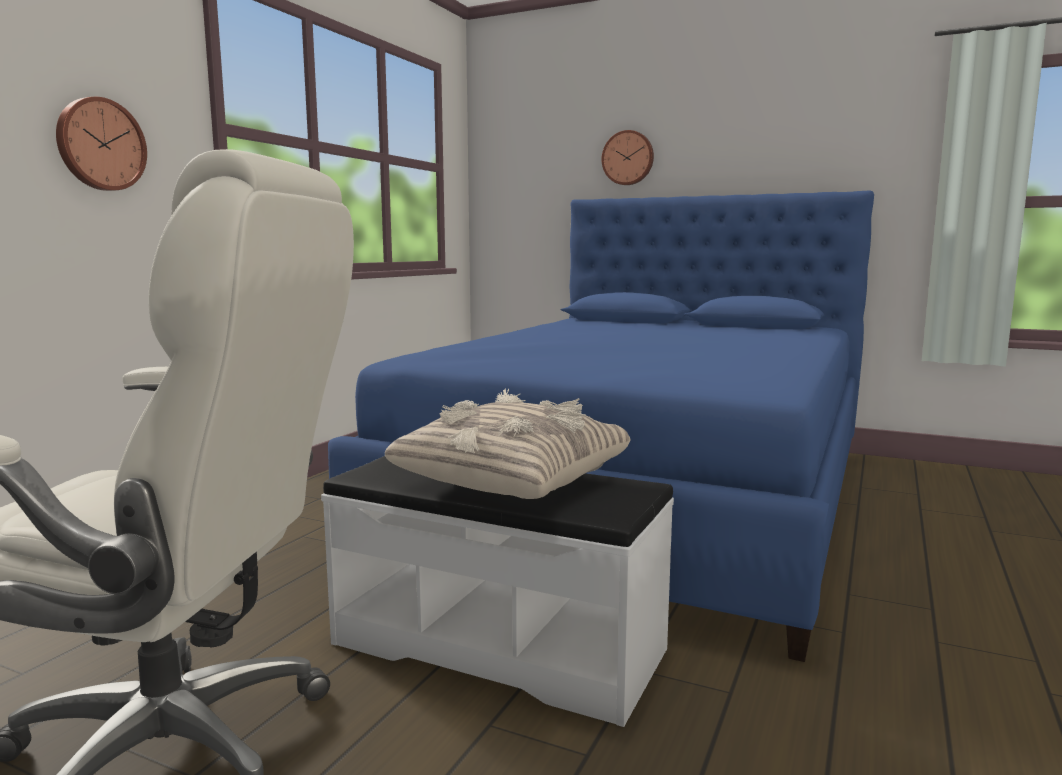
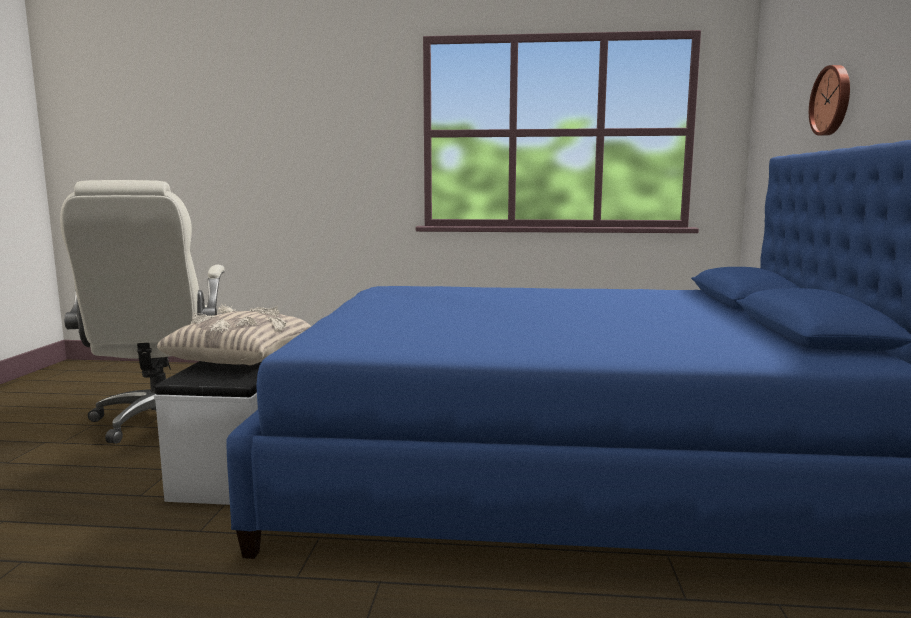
camera: 70 degrees right, 0 degrees up
wall clock [56,97,147,191] -> none

